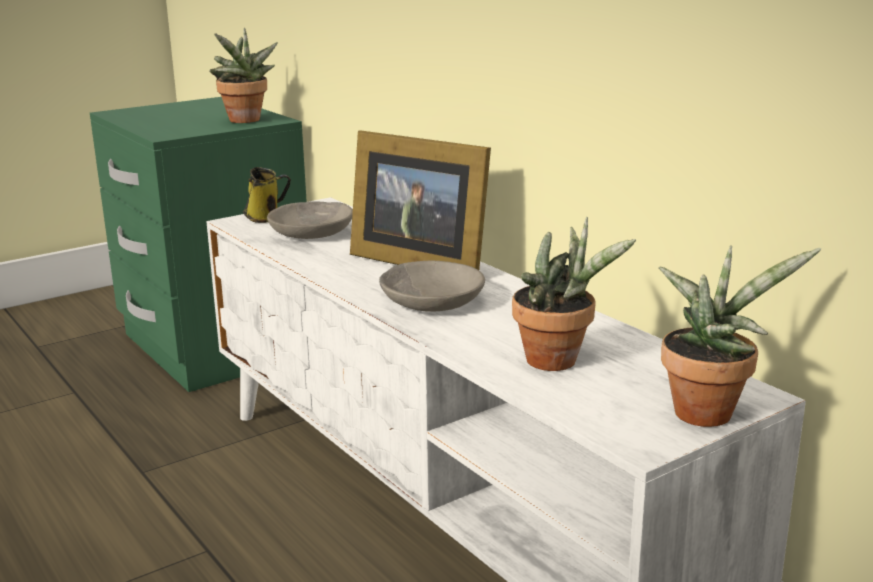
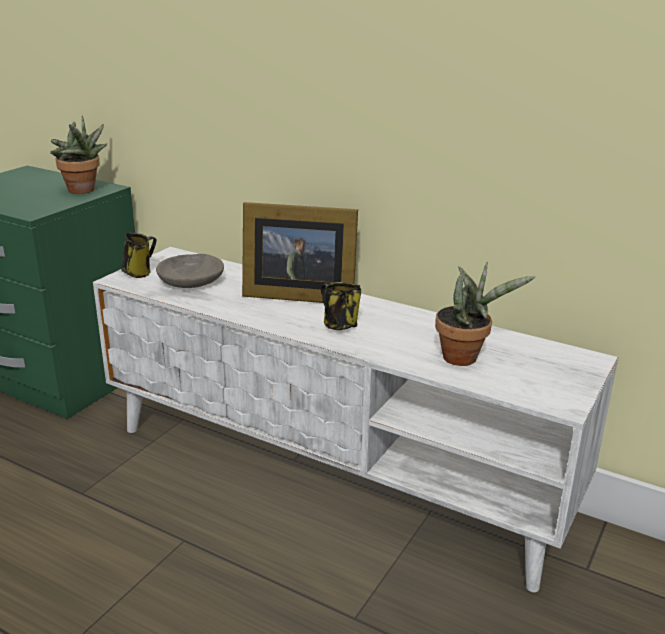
camera: 25 degrees left, 5 degrees up
grey bowl [379,261,485,311] -> mug [321,282,361,330]
potted plant [659,245,821,427] -> none

